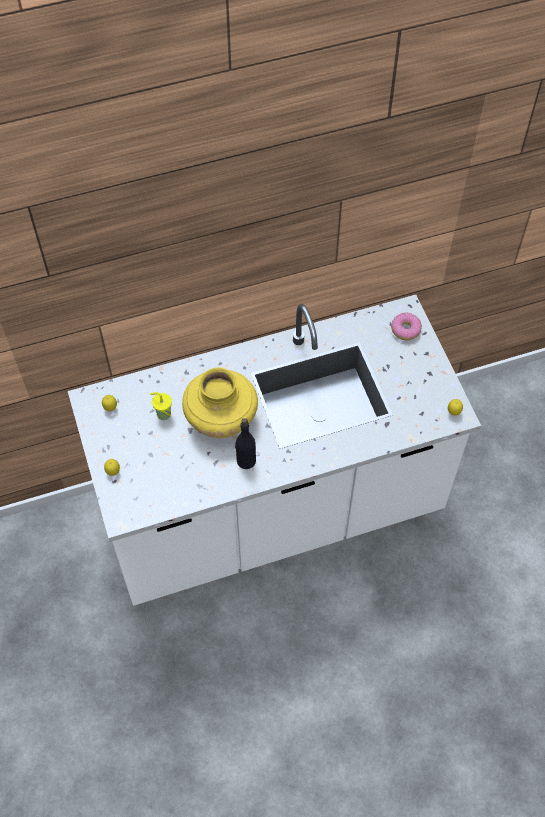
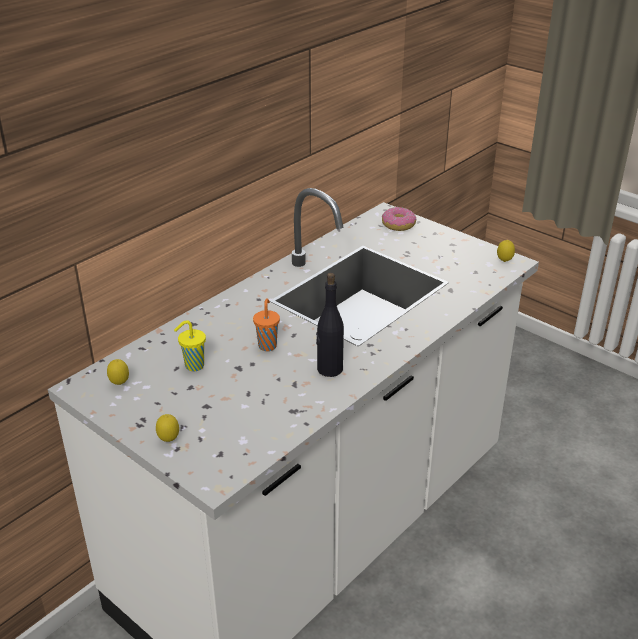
camera: 30 degrees left, 25 degrees down
yellow vase [182,367,258,438] -> orange cup [253,298,280,351]

